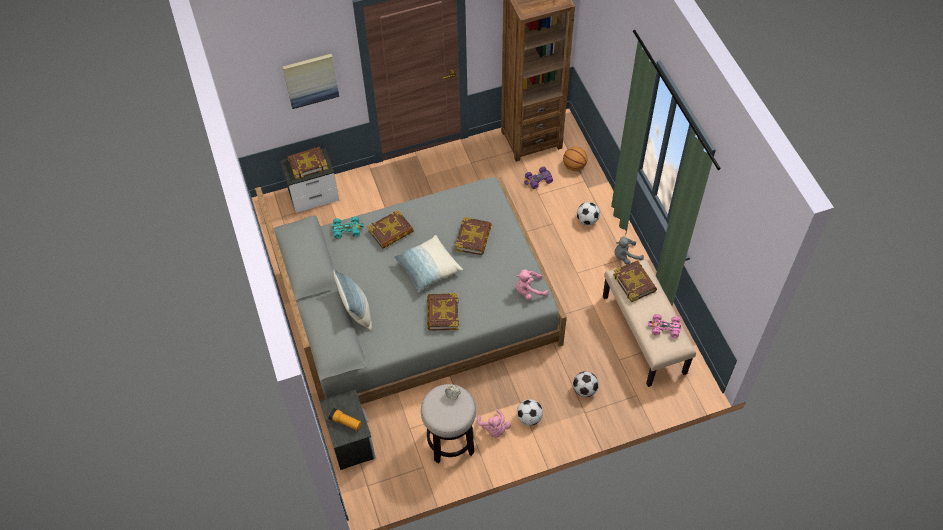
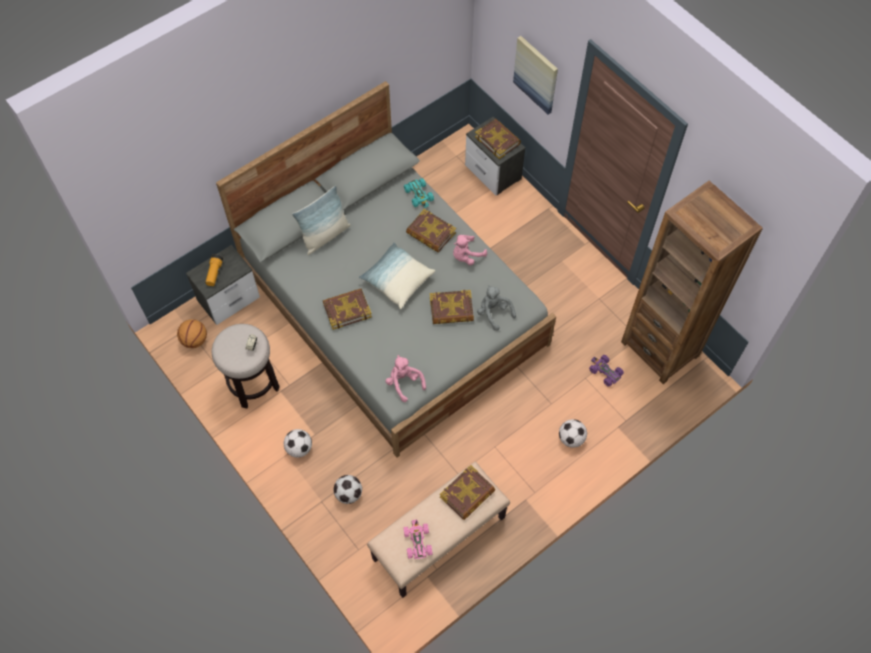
camera: 70 degrees right, 5 degrees up
pink plush toy [477,409,511,438] -> pink plush toy moved to [453,235,487,265]
basketball [563,147,588,171] -> basketball moved to [177,319,207,348]
grey plush toy [614,237,644,265] -> grey plush toy moved to [477,285,516,331]

